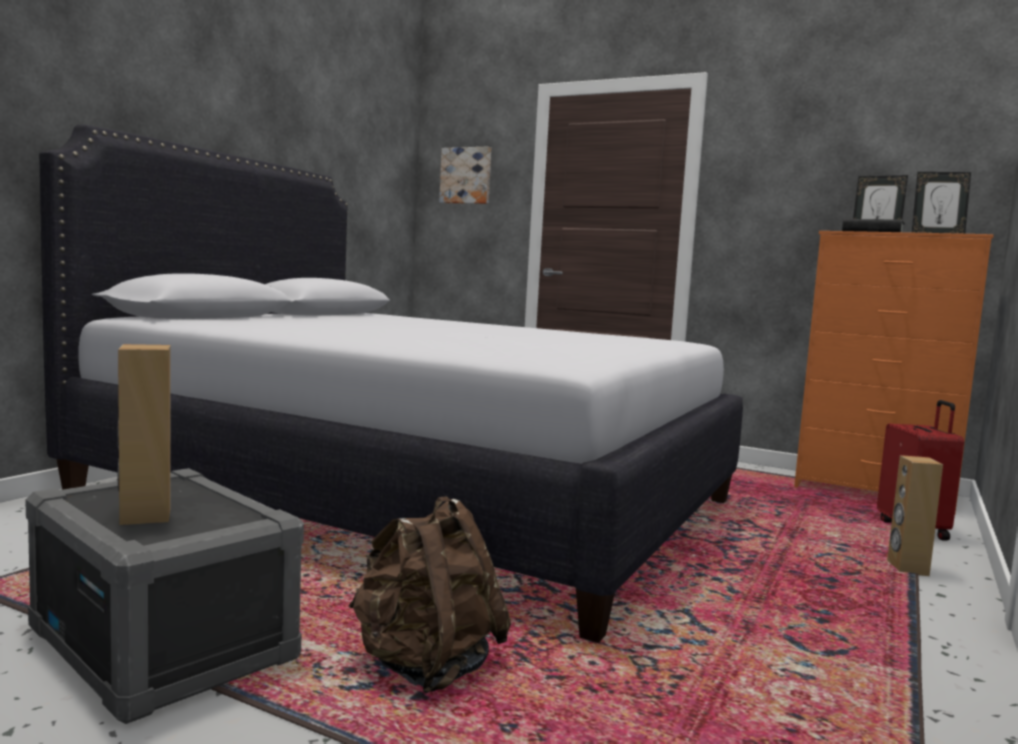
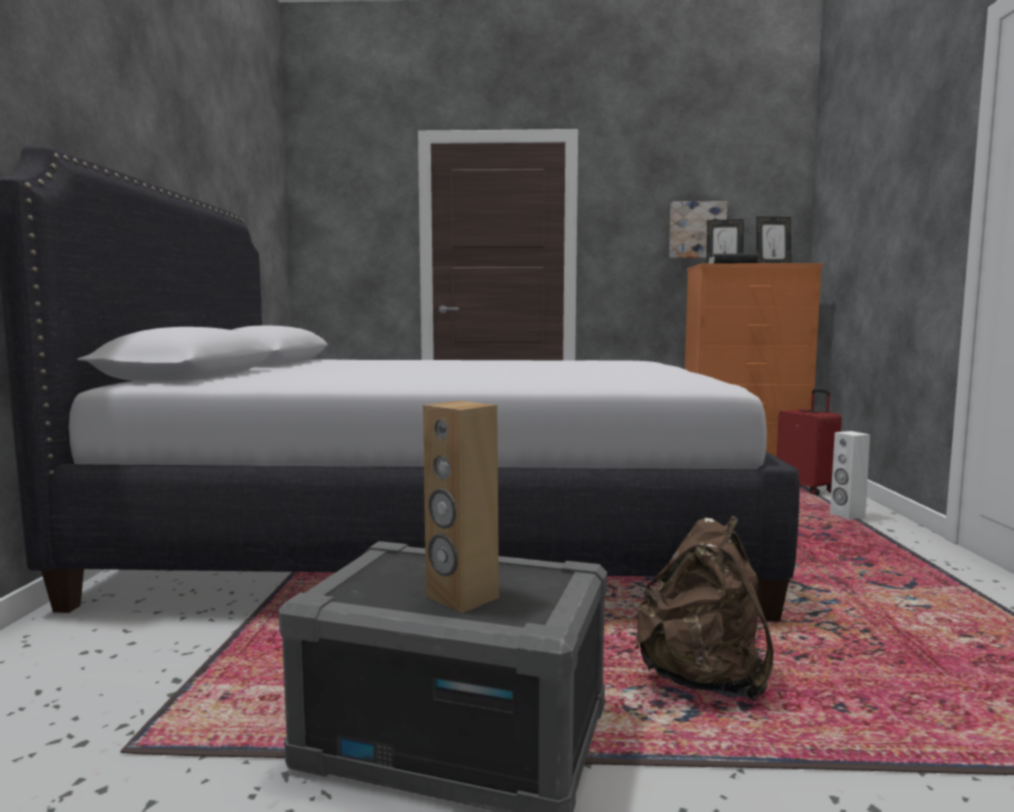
camera: 25 degrees left, 0 degrees up
picture [439,147,491,204] -> picture moved to [669,201,727,258]
brown speaker [887,455,943,576] -> white speaker [830,431,870,520]

